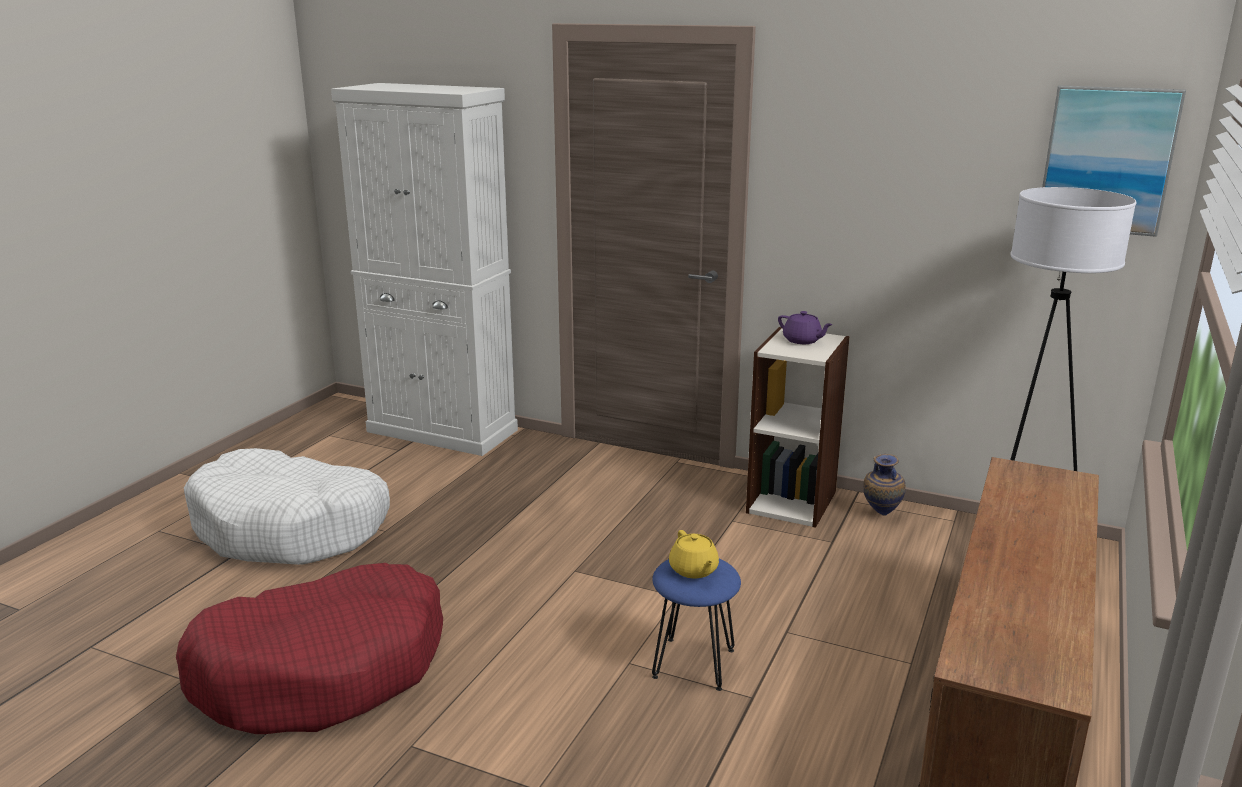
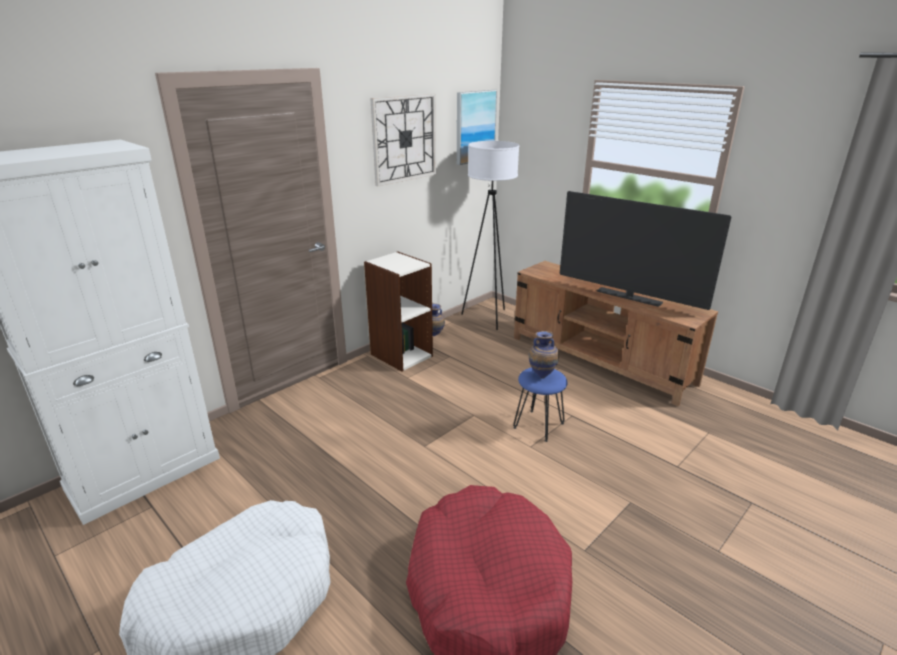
camera: 70 degrees left, 5 degrees up
yellow teapot [669,530,719,578] -> vase [529,331,559,378]
purple teapot [778,311,833,344] -> none
none -> wall clock [370,93,436,186]
none -> television [560,191,732,310]

